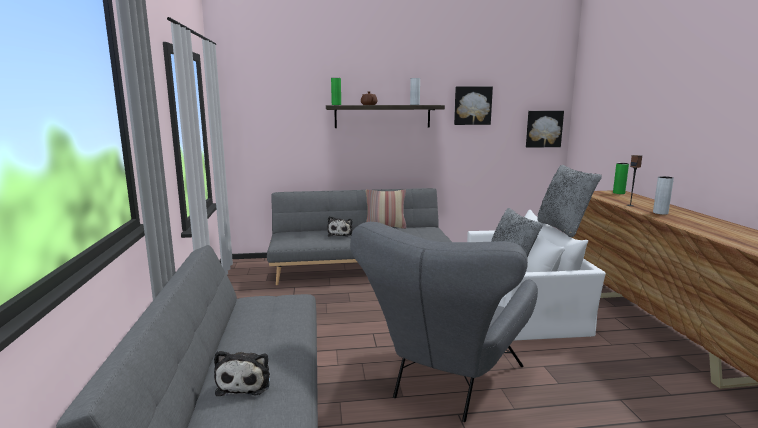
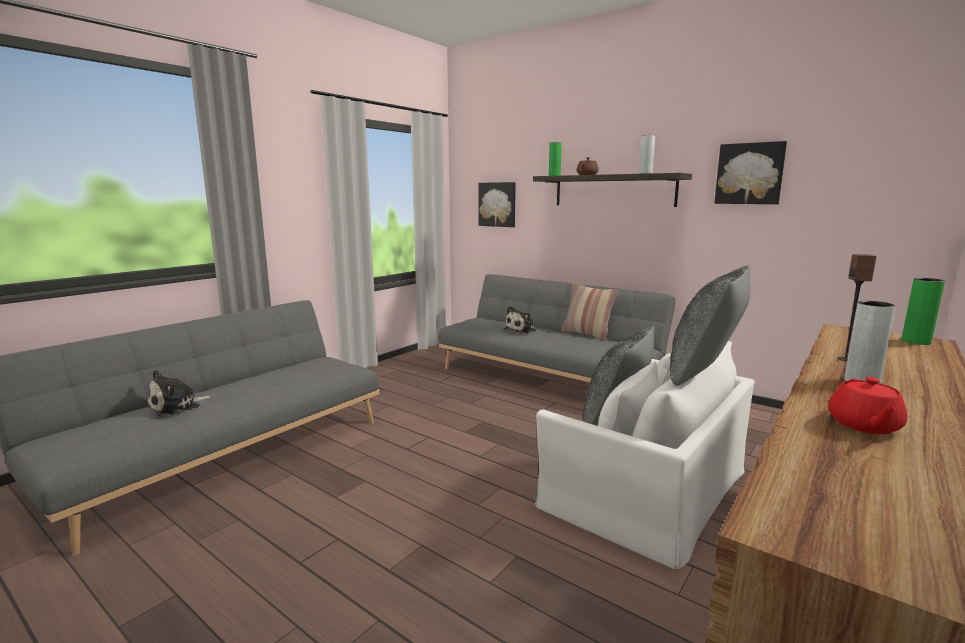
camera: 45 degrees right, 0 degrees up
grey armchair [350,222,538,422] -> none
picture [526,111,564,148] -> picture moved to [478,182,516,227]
none -> red teapot [828,377,907,434]

